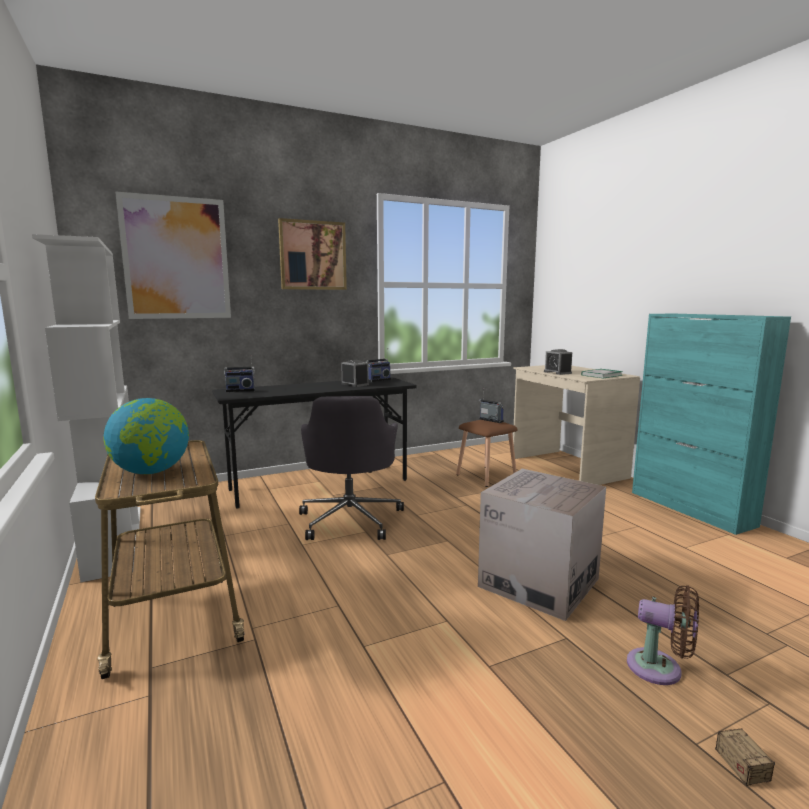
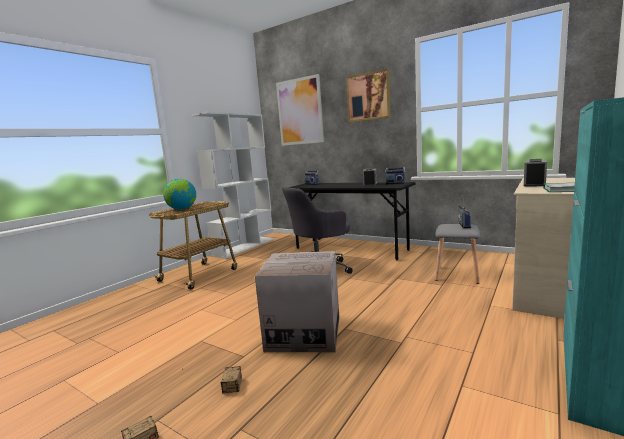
camera: 60 degrees right, 0 degrees up
brown stool [456,420,518,487] -> grey stool [435,224,480,284]
brown fan [627,585,699,685] -> storage box [221,366,242,394]

